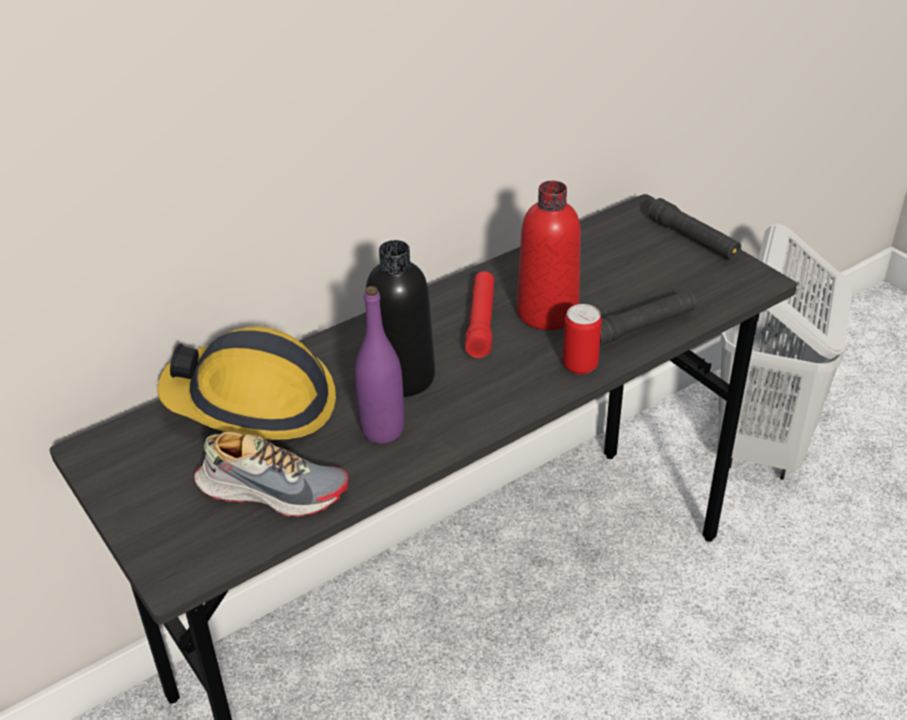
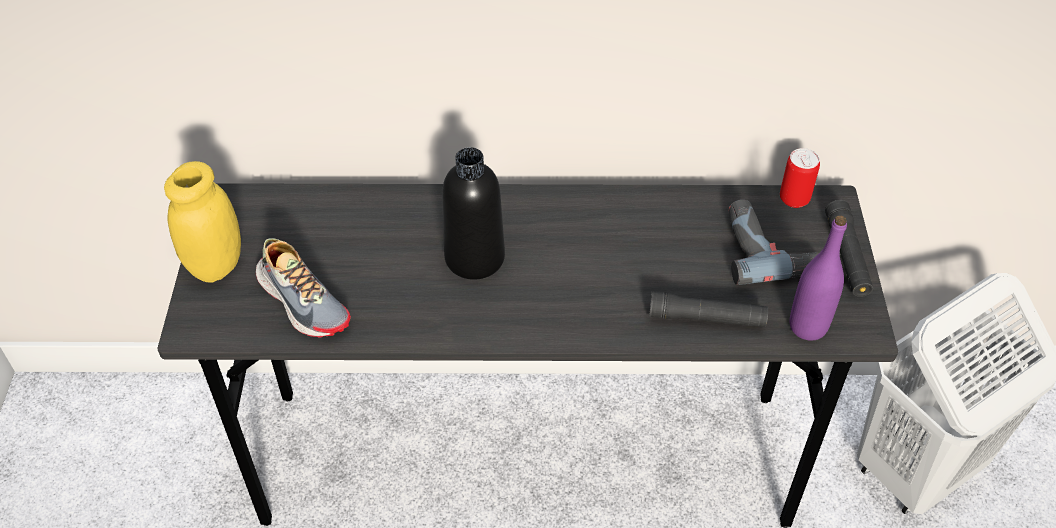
camera: 35 degrees right, 10 degrees up
hard hat [157,326,336,440] -> none
purple bottle [355,286,404,444] -> purple bottle moved to [790,216,847,341]
red flashlight [465,271,494,358] -> none
red bottle [517,181,581,330] -> none
can [563,304,602,375] -> can moved to [780,148,820,208]
none -> yellow jar [164,161,241,283]
none -> power drill [729,200,818,285]

